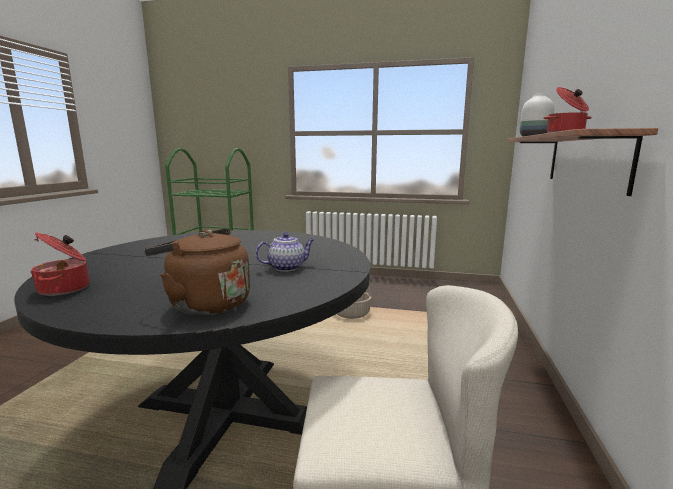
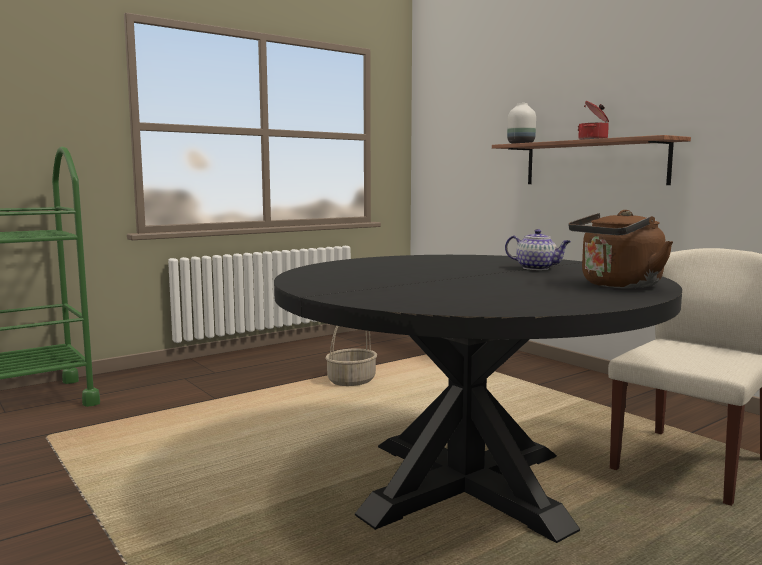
camera: 50 degrees left, 5 degrees down
cooking pot [30,232,89,296] -> none
teapot [255,233,314,272] -> teapot turned 105 degrees clockwise [505,229,571,270]

